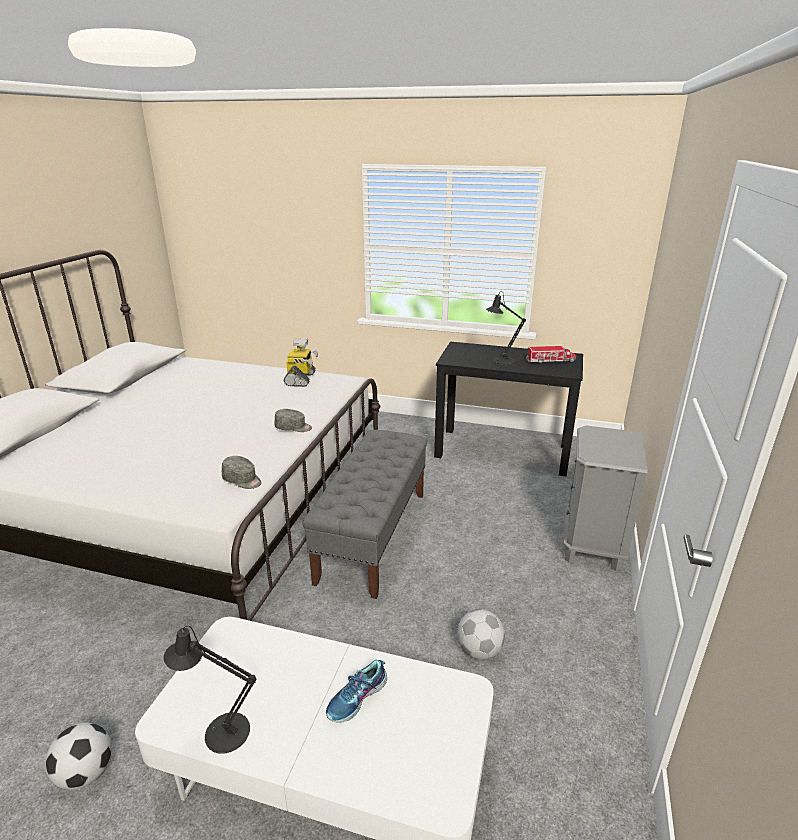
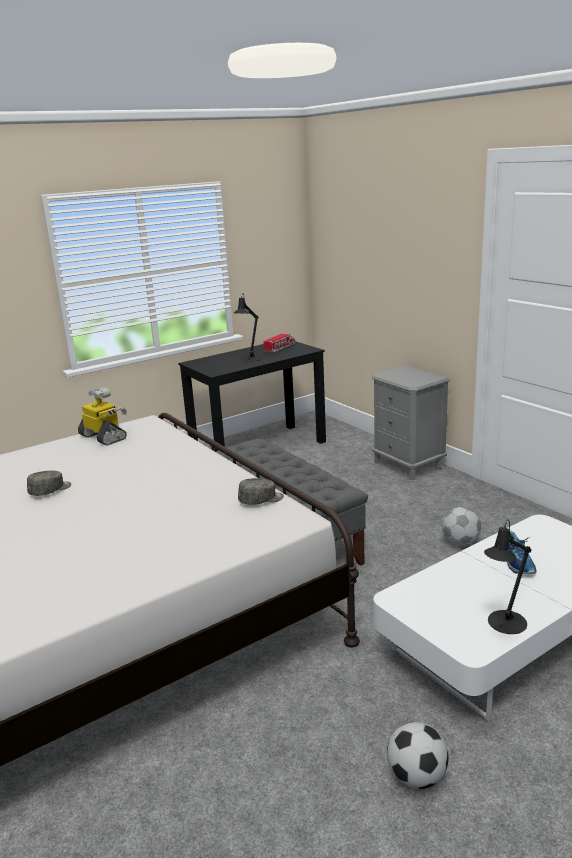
camera: 50 degrees left, 5 degrees down
grey cap [274,409,312,432] -> grey cap moved to [27,471,71,496]

